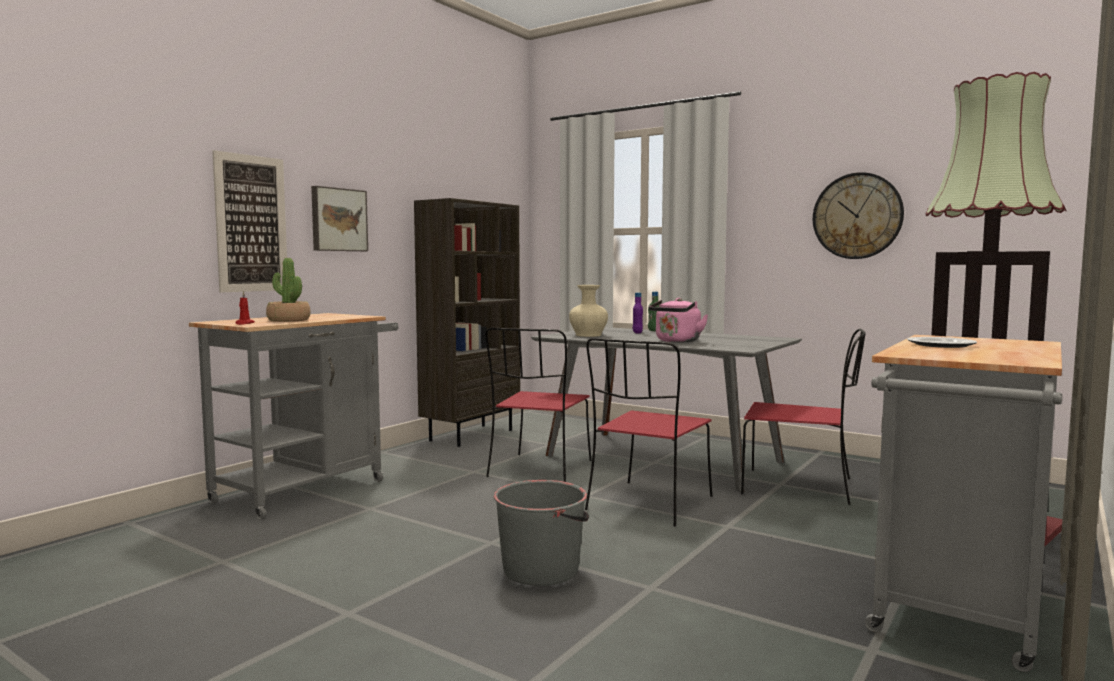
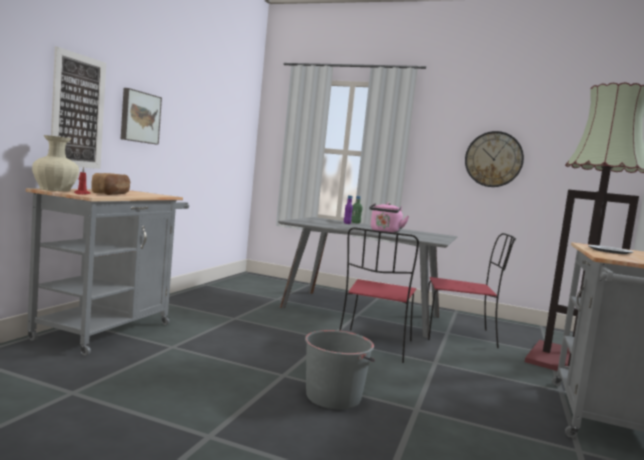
camera: 15 degrees left, 0 degrees up
potted plant [266,258,311,322] -> bread [91,173,130,195]
brown bookcase [414,198,520,447] -> none
red chair [485,328,591,482] -> none
beige vase [569,285,608,337] -> beige vase moved to [32,135,79,191]

